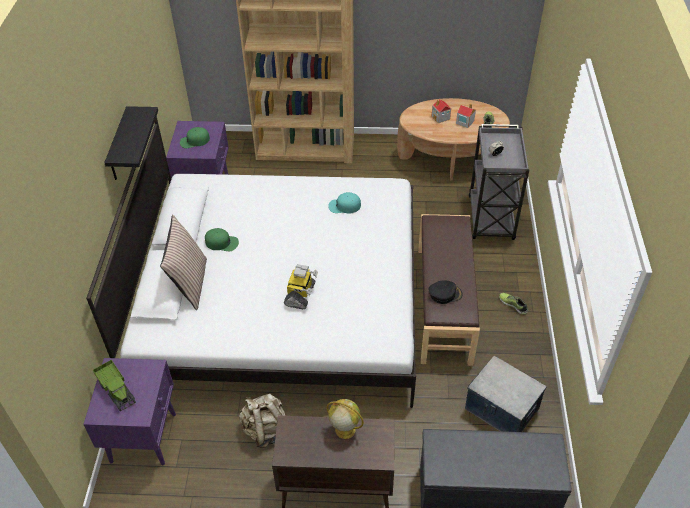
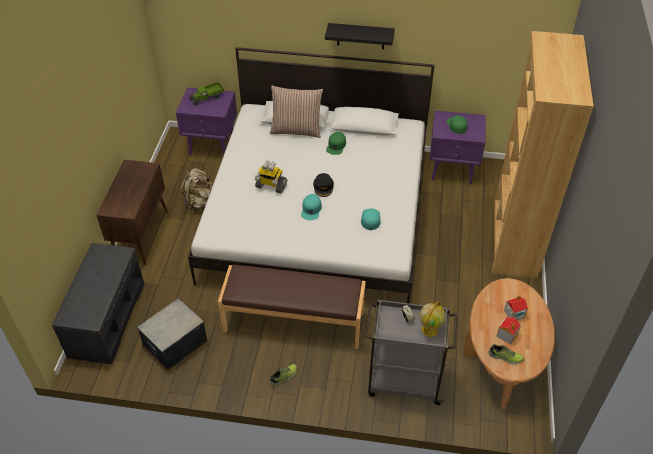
camera: 95 degrees right, 0 degrees up
globe [326,399,364,439] -> globe moved to [419,301,446,337]
black cap [429,280,463,304] -> black cap moved to [313,173,334,197]
none -> turquoise cap [301,194,322,220]

